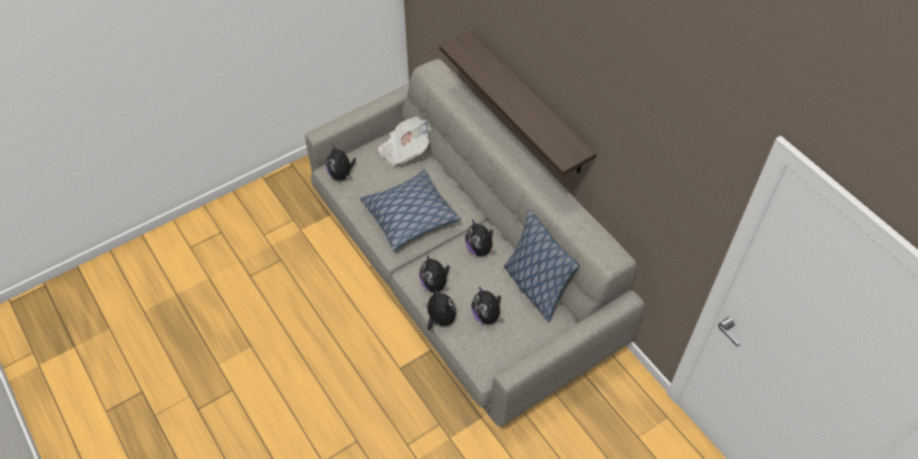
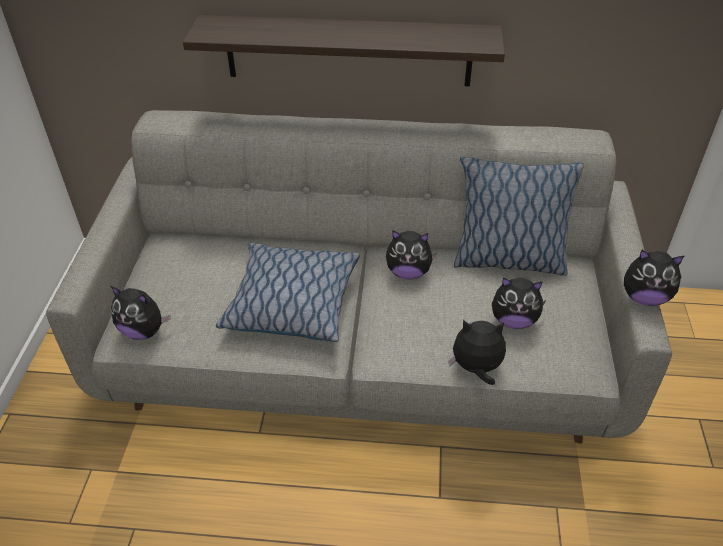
camera: 50 degrees left, 10 degrees down
newspaper [378,116,431,167] -> none
plush toy [419,254,450,292] -> plush toy moved to [624,250,684,306]

